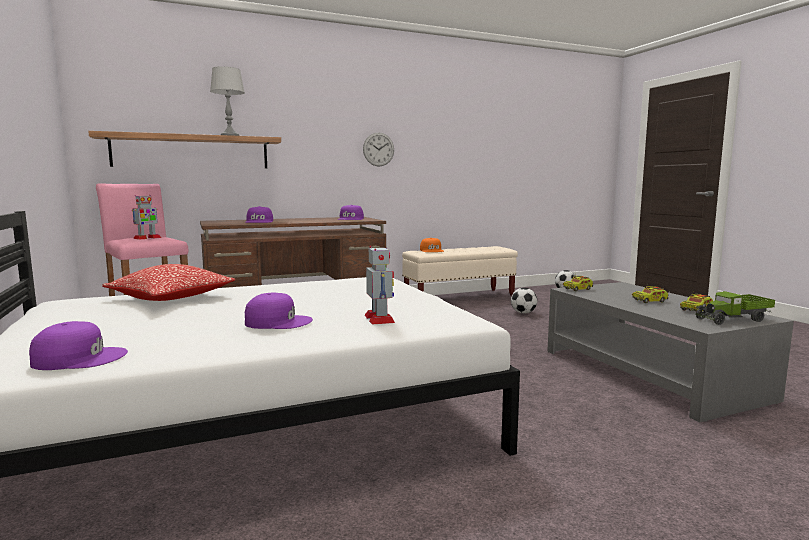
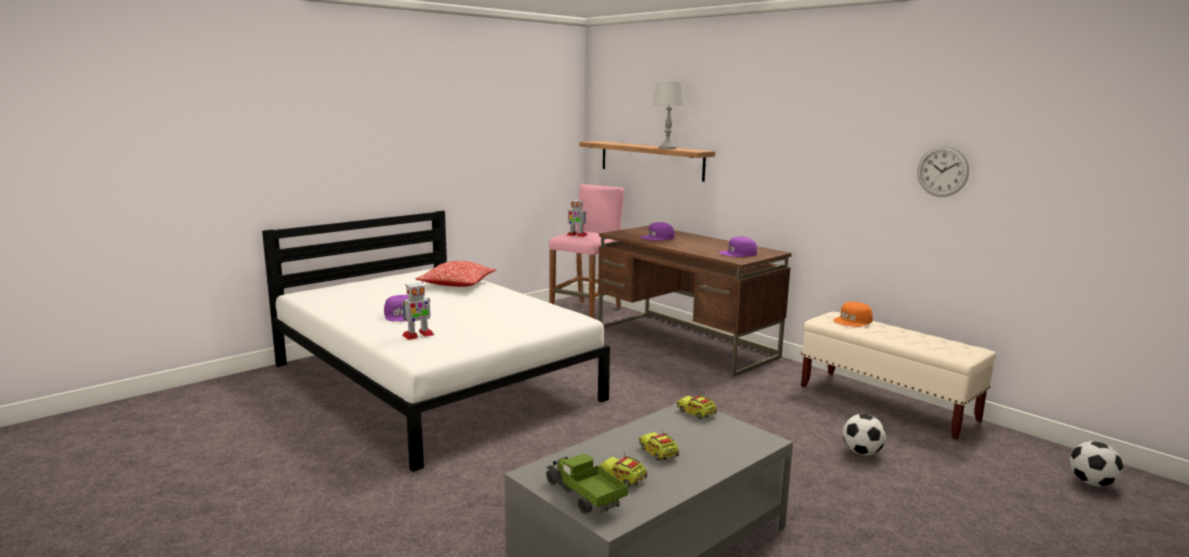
camera: 70 degrees right, 5 degrees up
purple cap [29,321,128,370] -> none
wall clock [363,132,394,166] -> wall clock moved to [917,146,969,197]

